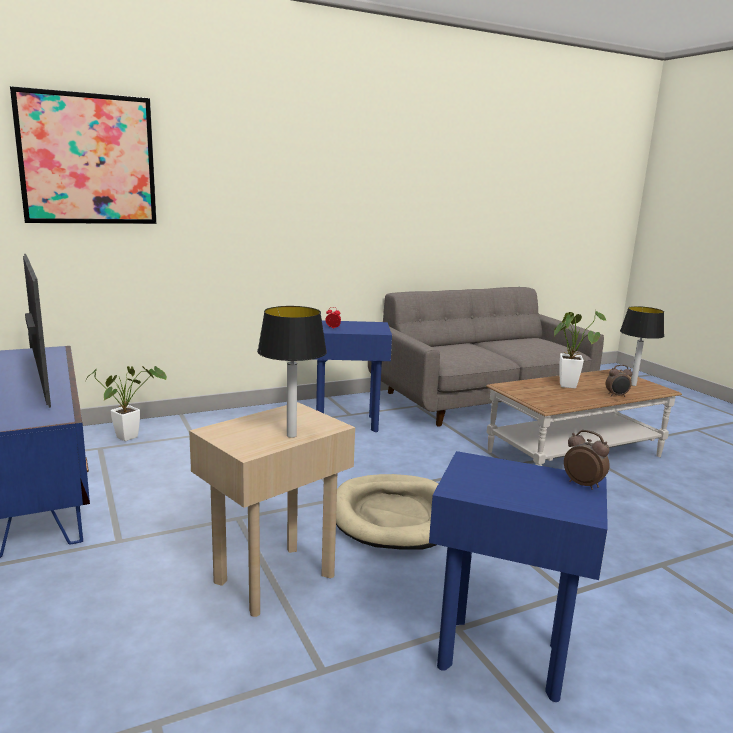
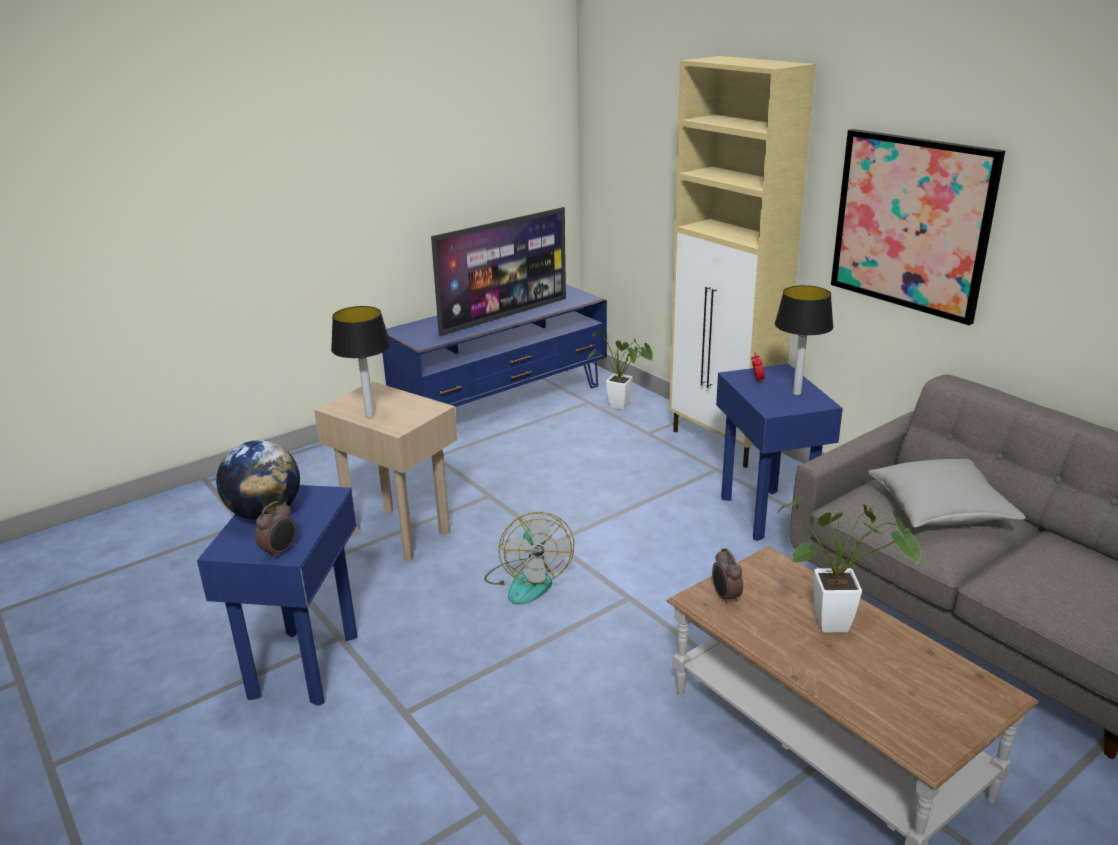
camera: 80 degrees right, 10 degrees up
picture [10,86,157,224] -> picture moved to [831,129,1005,325]
beige dog bed [336,474,438,550] -> fan [484,512,574,605]
alarm clock [606,365,632,397] -> alarm clock moved to [712,548,743,605]
table lamp [620,306,664,386] -> table lamp moved to [775,285,834,395]
none -> globe [216,440,300,520]
none -> beige cabinet [669,56,816,468]
none -> grey pillow [868,459,1026,528]

